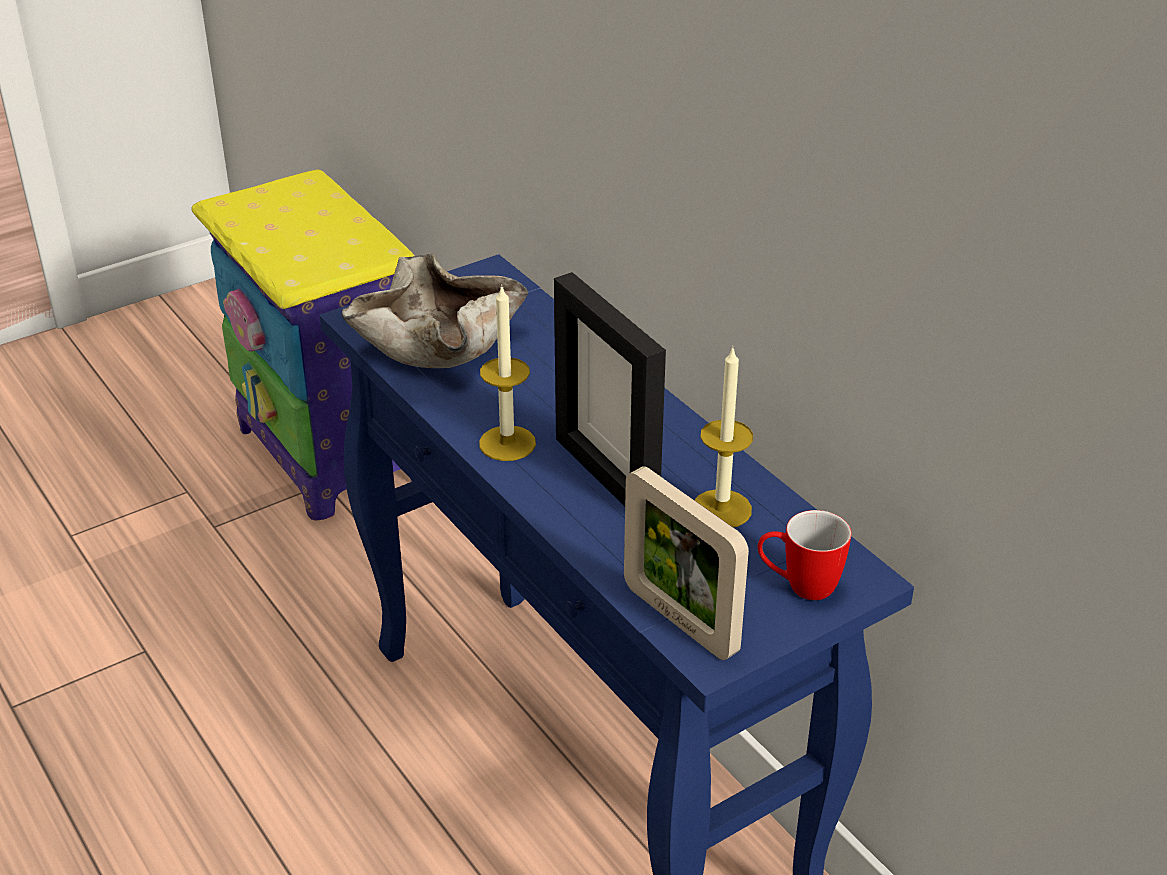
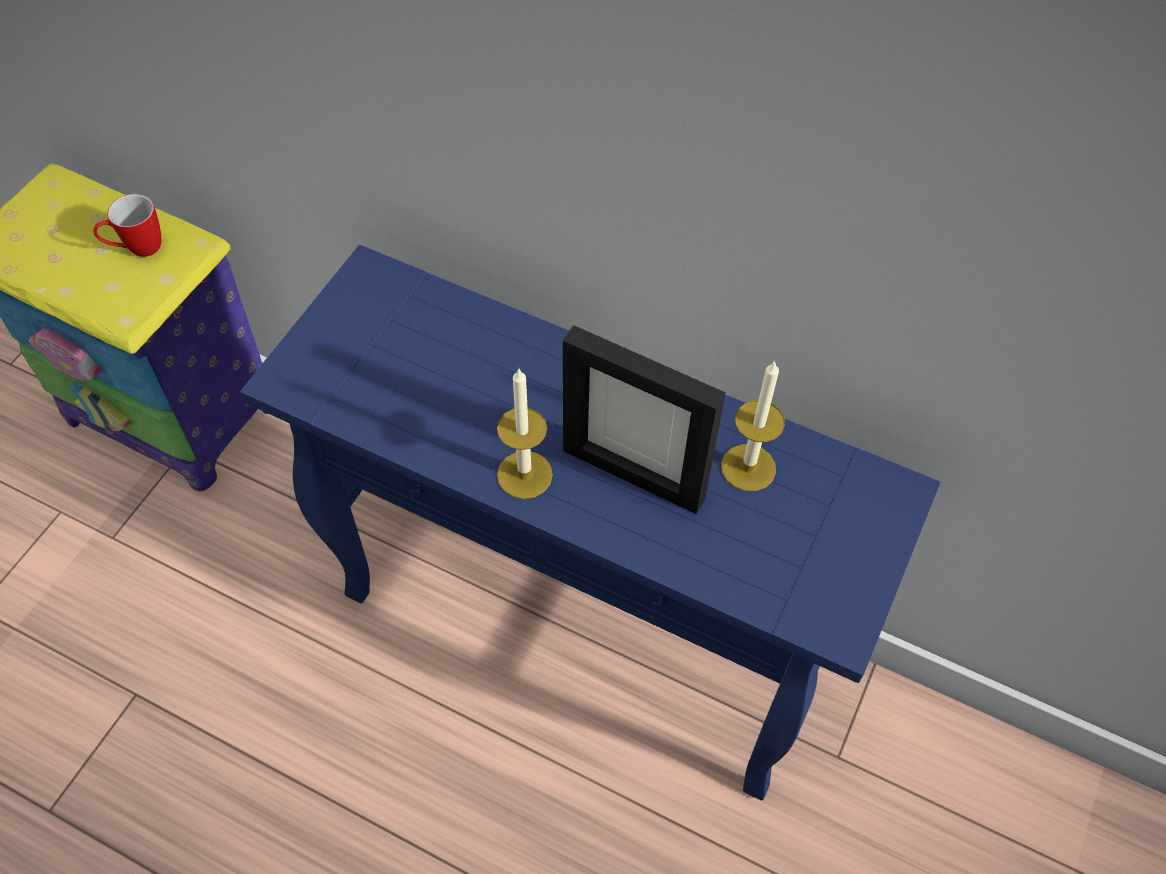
camera: 30 degrees left, 20 degrees up
beige bowl [342,254,528,368] -> none
picture frame [624,466,749,660] -> none
mug [757,510,852,600] -> mug moved to [93,194,161,257]

